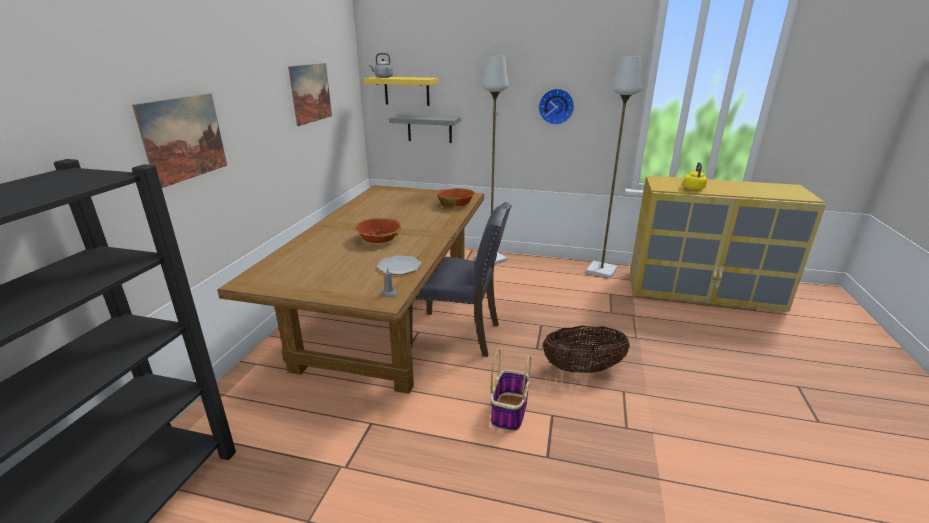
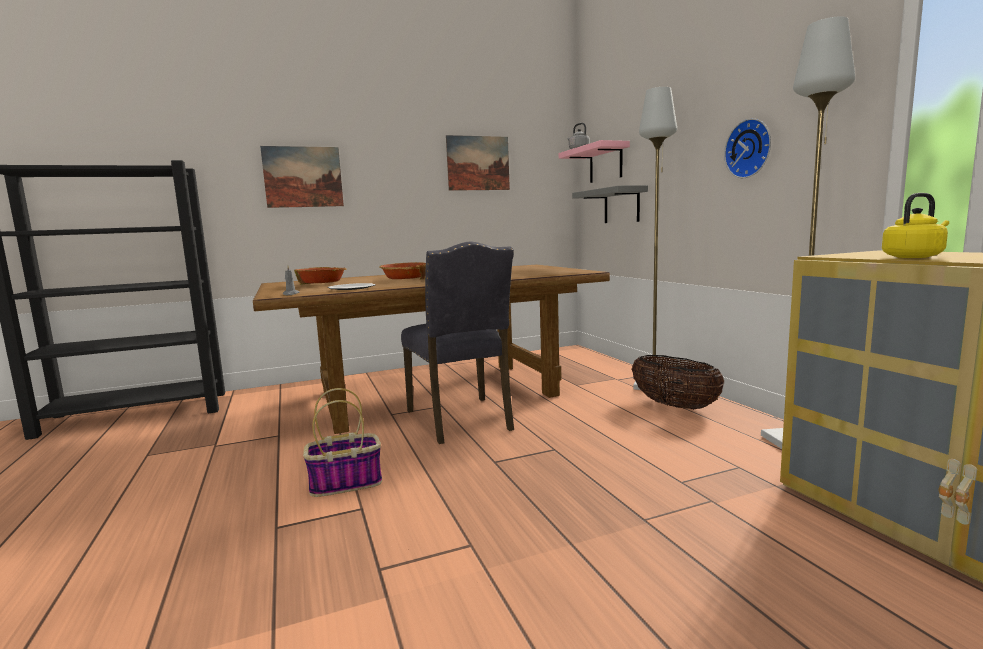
camera: 55 degrees right, 15 degrees down
yellow shelf [364,77,438,106] -> pink shelf [559,140,630,183]
bowl [437,188,475,209] -> bowl moved to [294,267,347,285]
basket [542,326,630,373] -> basket moved to [631,355,724,410]

